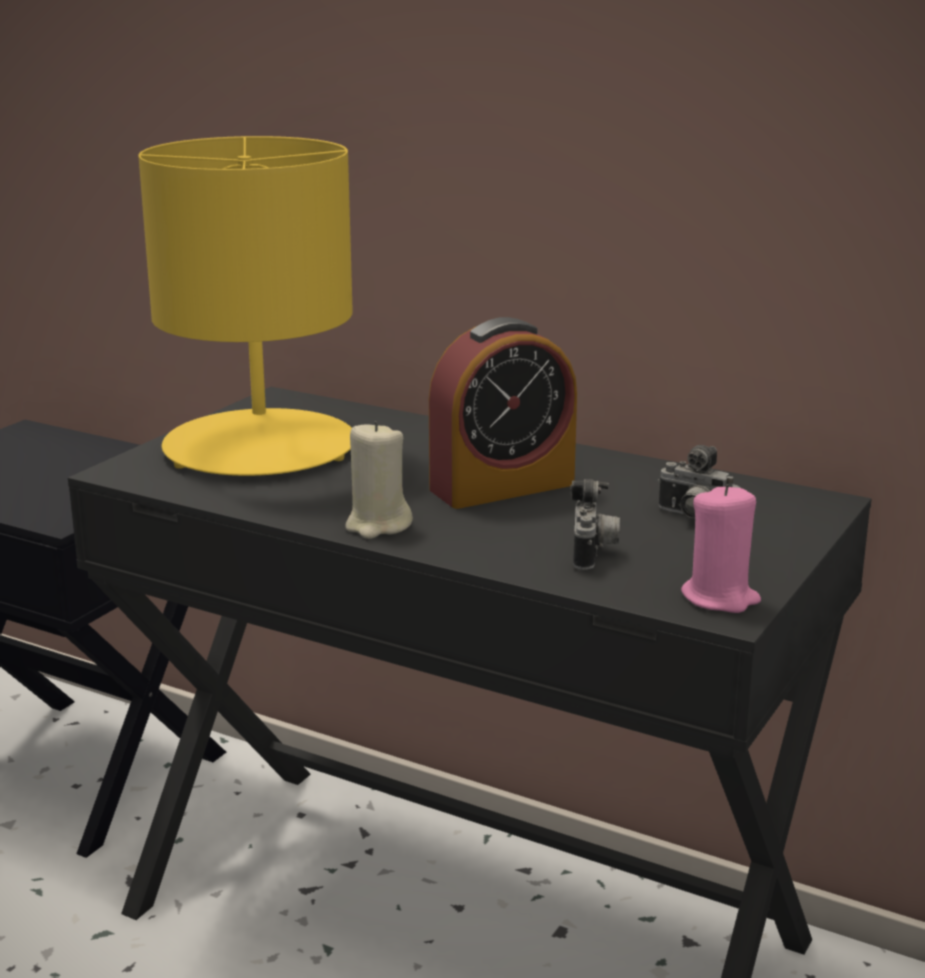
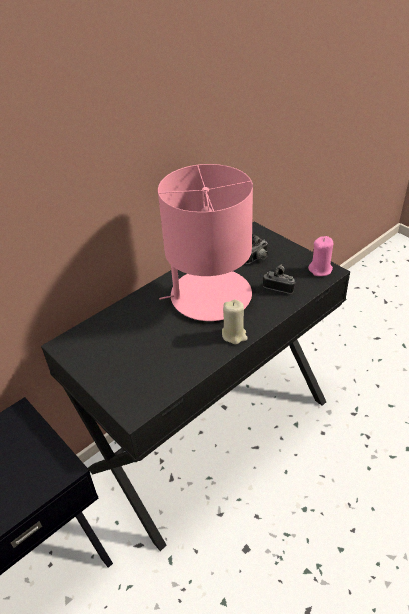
camera: 70 degrees left, 20 degrees up
yellow table lamp [138,136,353,476] -> none
alarm clock [429,317,577,509] -> pink table lamp [158,164,253,321]

